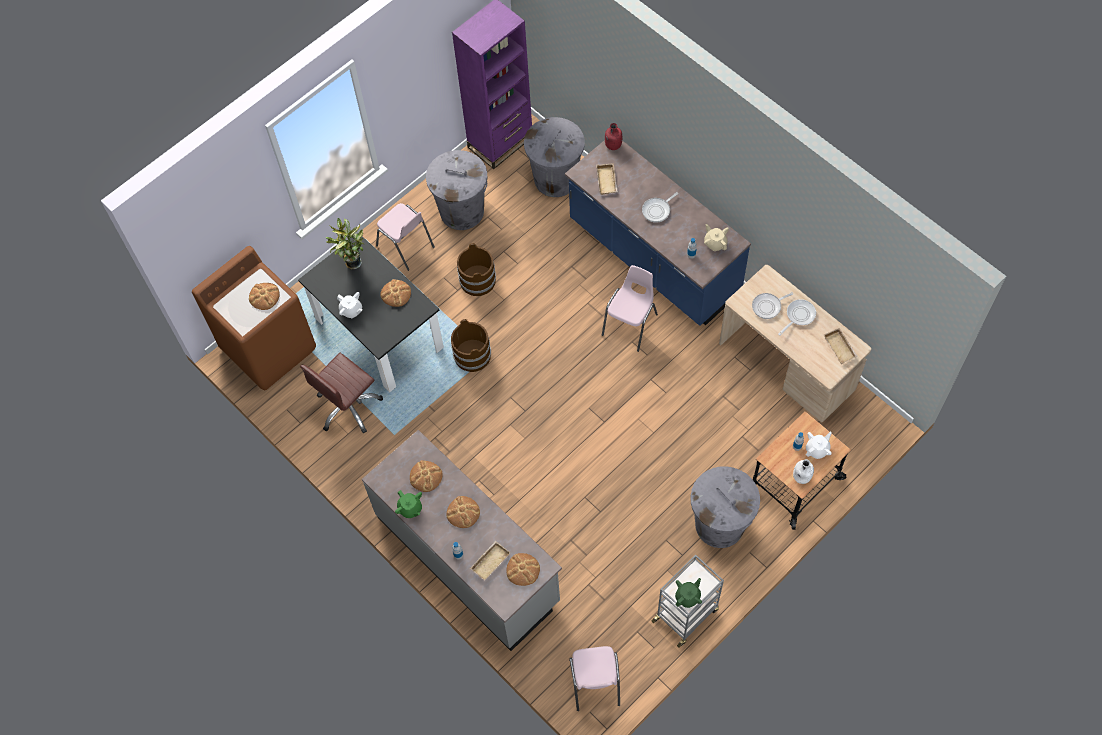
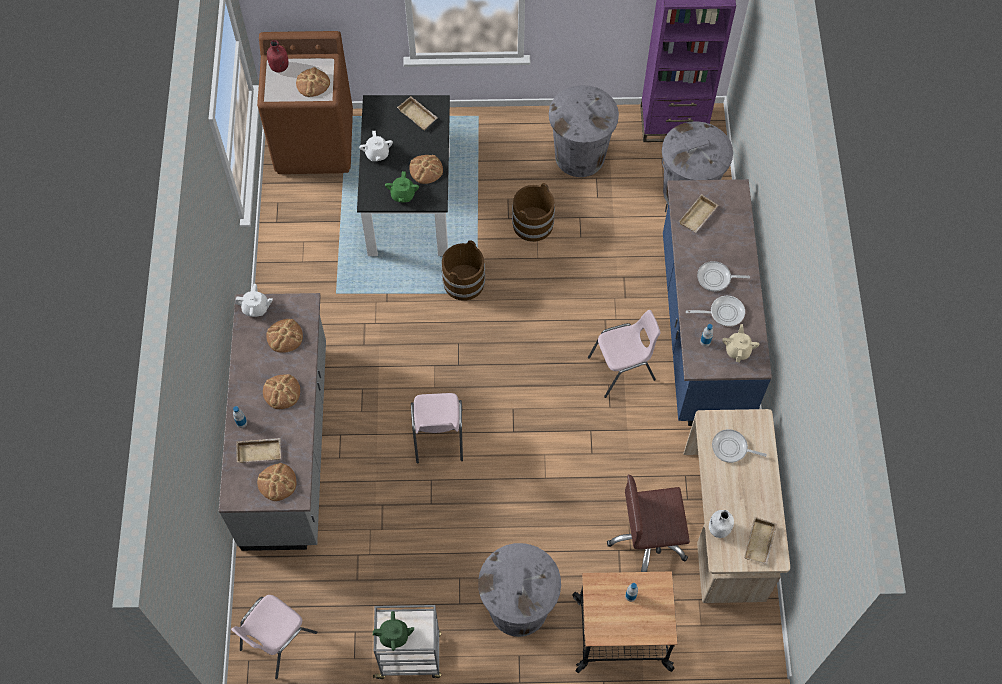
camera: 40 degrees right, 0 degrees up
brown office chair [300,353,383,433] -> brown office chair moved to [607,475,690,572]
potted plant [326,218,364,269] -> beige tray [397,96,438,131]
pink chair [376,203,435,271] -> pink chair moved to [411,393,463,464]
green teapot [395,490,422,518] -> green teapot moved to [385,171,419,202]
red bottle [605,123,622,150] -> red bottle moved to [267,40,289,72]
frying pan [778,299,816,336] -> frying pan moved to [686,296,745,326]
white bottle [793,459,814,484] -> white bottle moved to [709,510,734,538]
white teapot [806,432,832,459] -> white teapot moved to [235,284,273,317]

